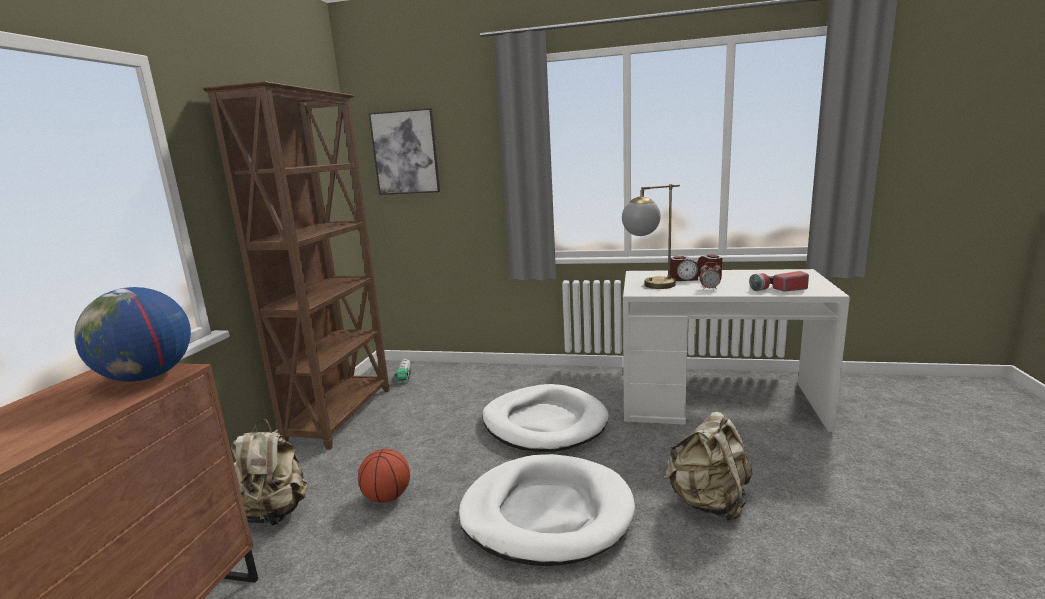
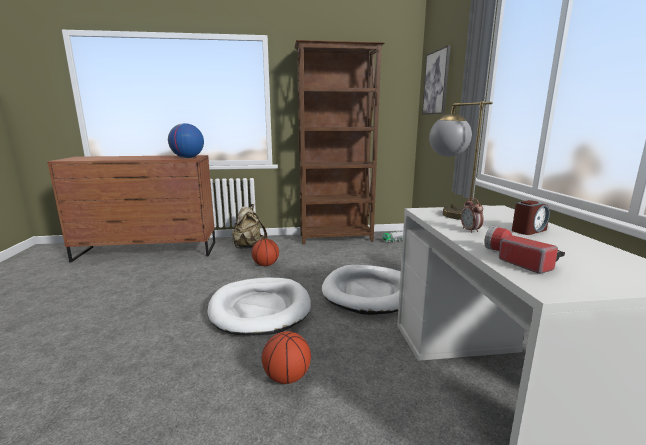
camera: 70 degrees right, 0 degrees up
beige backpack [665,412,753,522] -> basketball [262,331,311,384]
alarm clock [670,256,699,281] -> none

